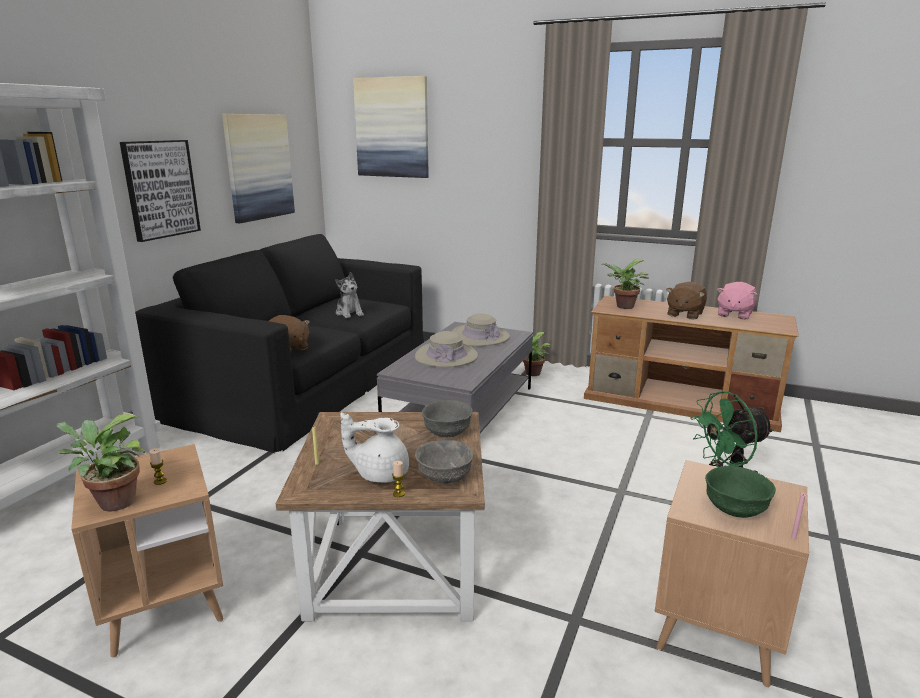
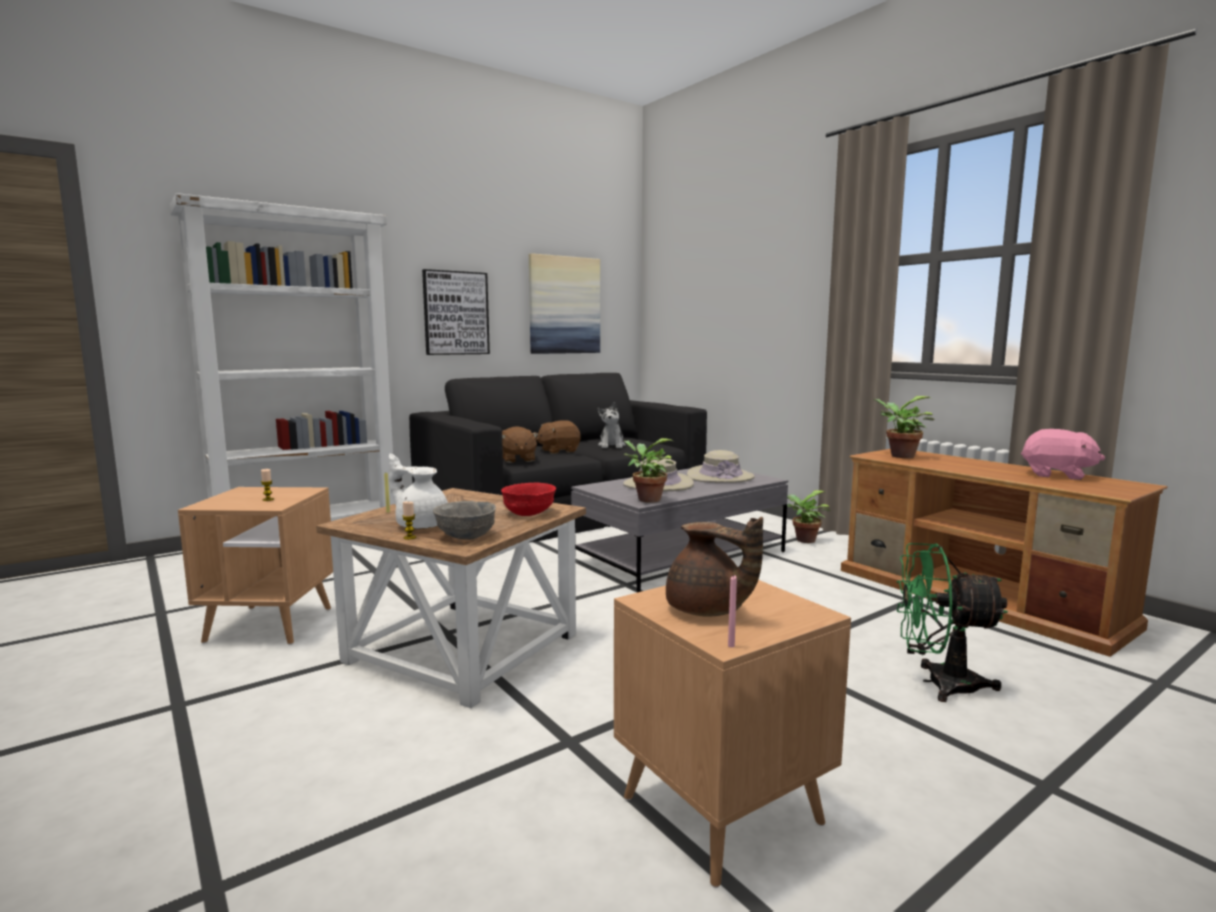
camera: 30 degrees right, 10 degrees down
potted plant [56,414,145,511] -> potted plant moved to [624,438,674,502]
picture [353,76,429,178] -> none
grey bowl [422,400,473,437] -> red bowl [501,483,556,516]
brown plush toy [666,282,707,320] -> brown plush toy moved to [536,420,581,454]
green bowl [705,466,776,518] -> brown teapot [666,517,763,617]
pink plush toy [717,282,757,320] -> pink plush toy turned 120 degrees counterclockwise [1021,429,1105,480]

